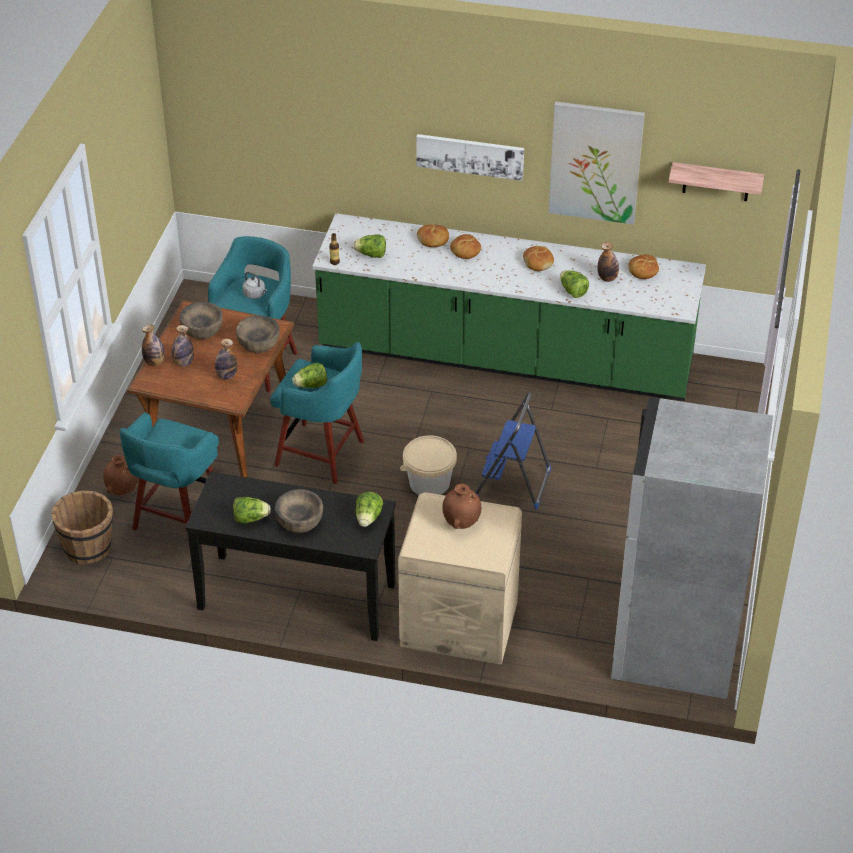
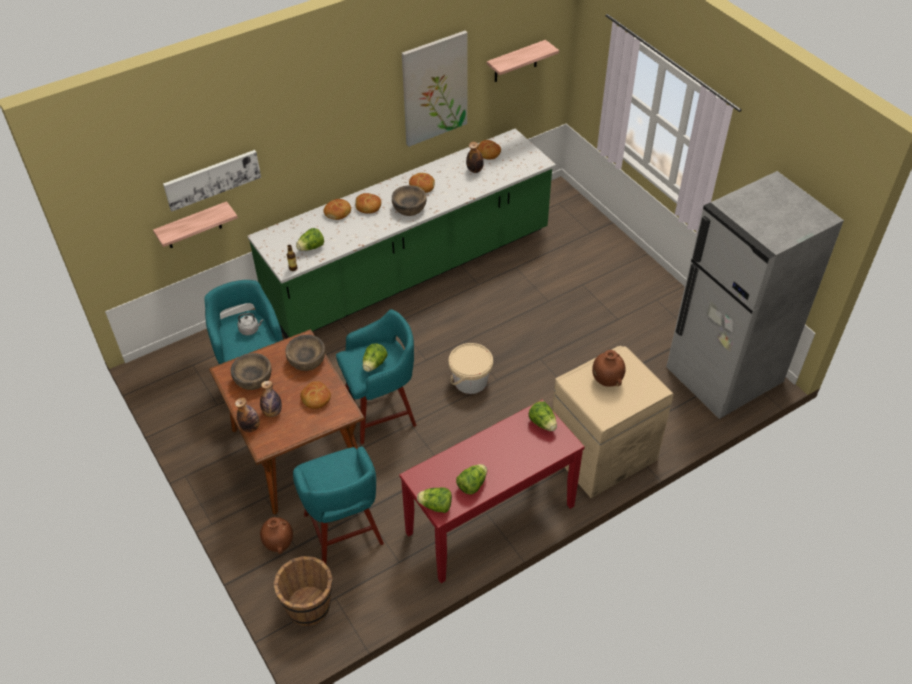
camera: 45 degrees left, 5 degrees up
black console table [185,471,396,641] -> red console table [399,399,585,583]
bottle [215,339,237,379] -> bread [300,381,331,409]
brown bowl [275,489,323,533] -> brown bowl moved to [392,185,427,216]
picture [416,134,524,181] -> picture moved to [163,150,261,211]
blue step ladder [475,392,551,510] -> none
lettuce [560,270,589,298] -> lettuce moved to [417,487,452,513]
none -> shelf [153,201,238,248]

